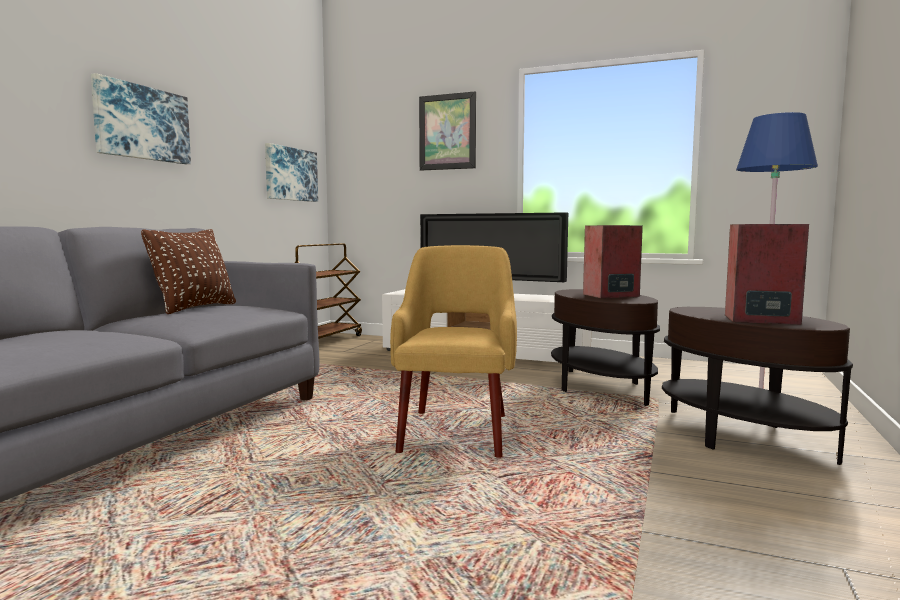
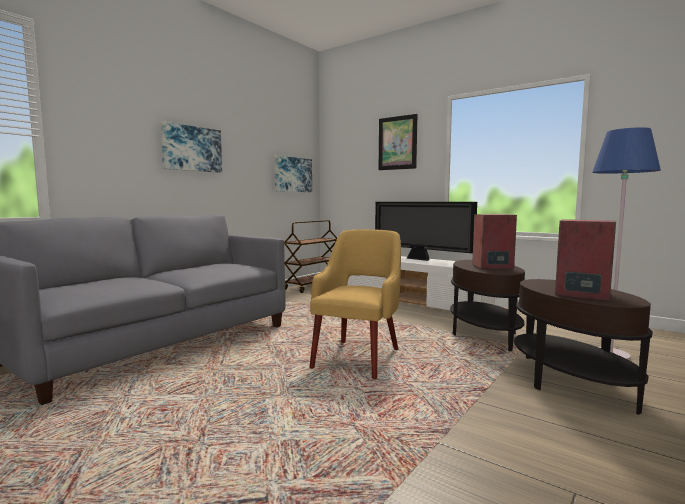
camera: 15 degrees right, 0 degrees up
brown pillow [141,229,236,314] -> none

